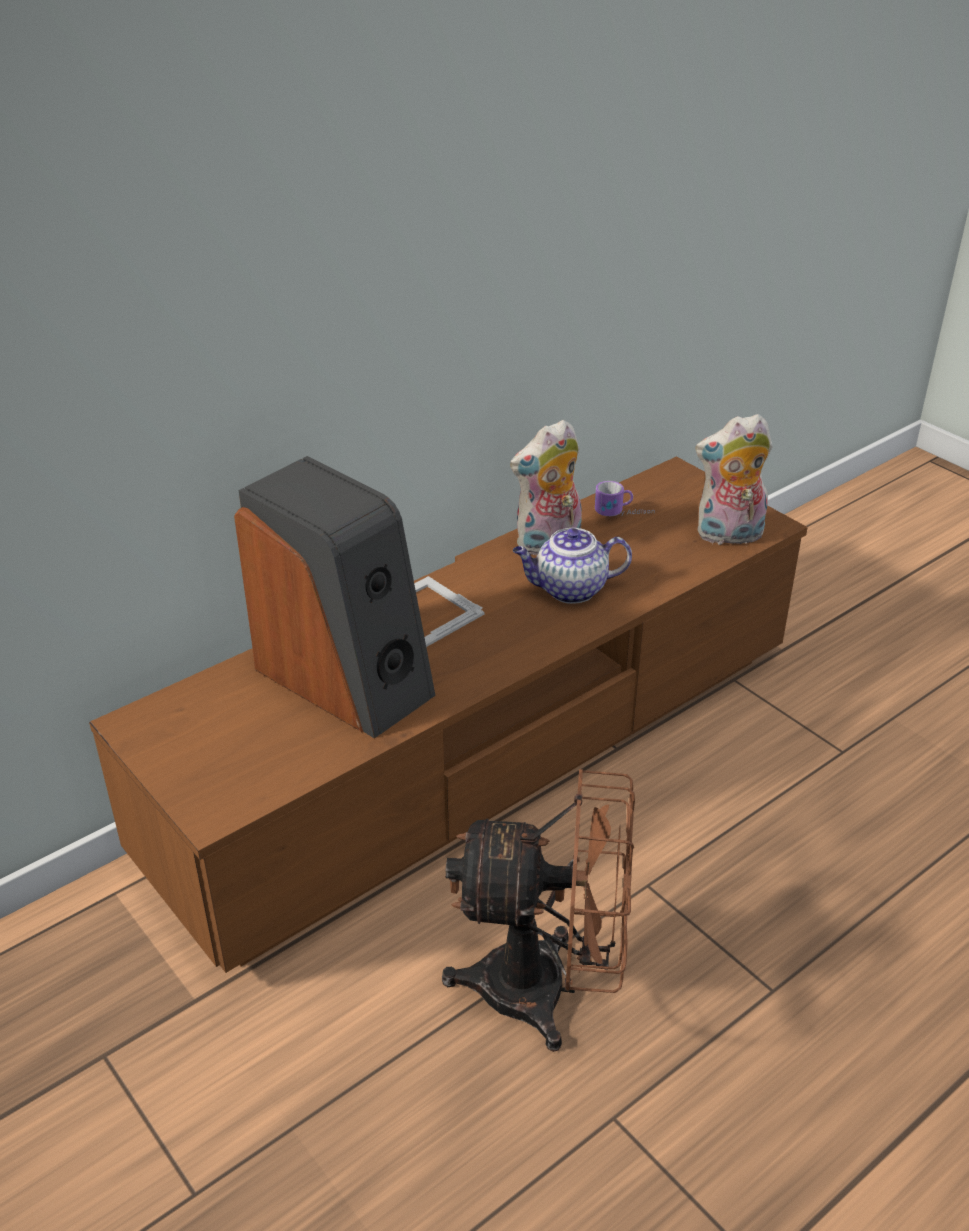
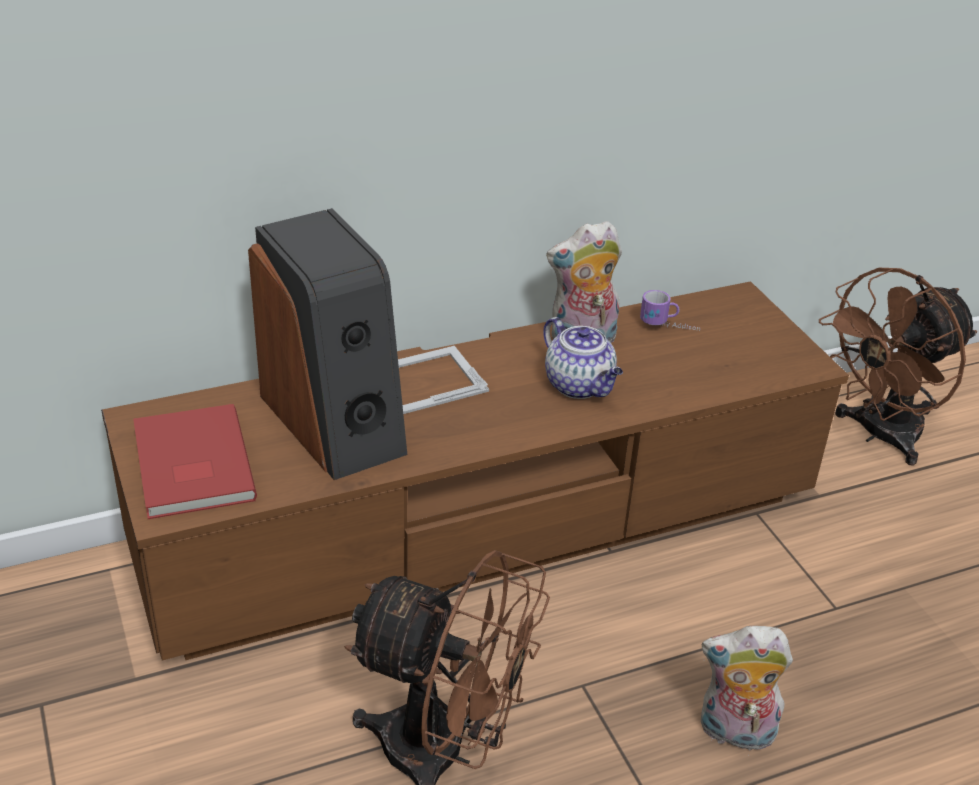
camera: 15 degrees right, 0 degrees up
teapot [513,528,632,604] -> teapot turned 135 degrees counterclockwise [543,317,623,399]
plush toy [695,414,773,545] -> plush toy moved to [701,626,793,756]
none -> red book [133,404,257,519]
none -> brown fan [819,268,977,466]

